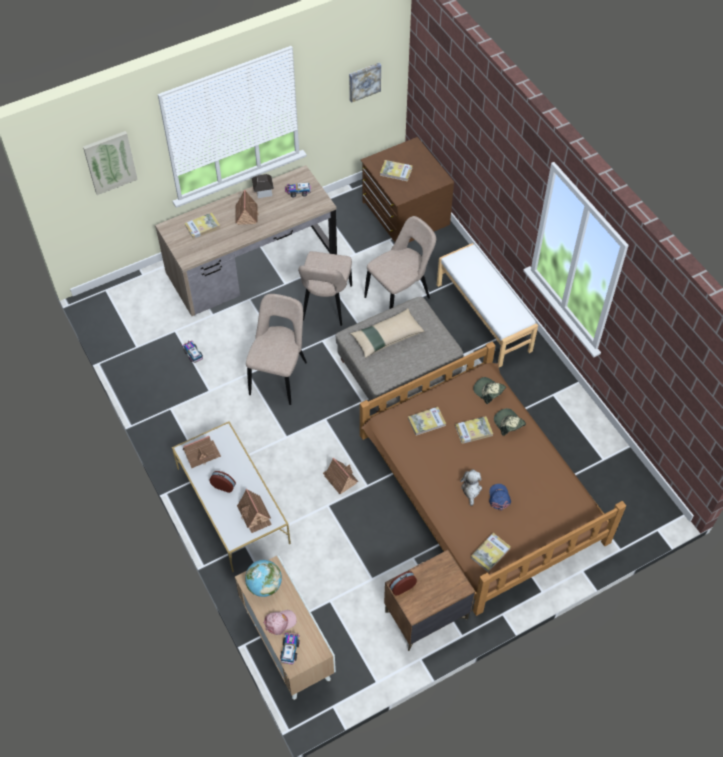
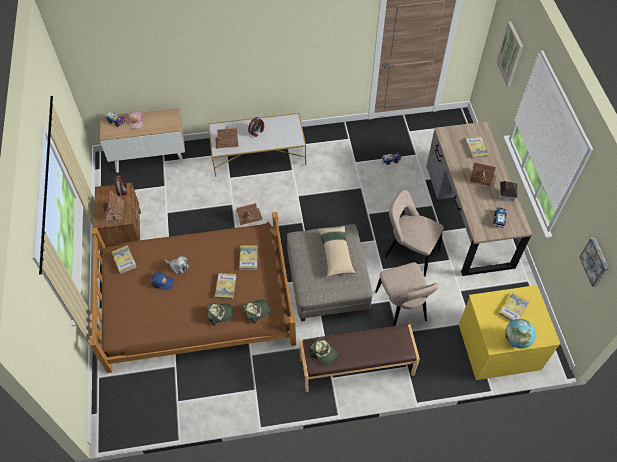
camera: 110 degrees right, 0 degrees up
toy house [183,436,221,468] -> toy house moved to [102,190,125,224]
globe [245,560,282,597] -> globe moved to [505,319,536,349]
beige chair [246,294,307,405] -> none
brown dresser [361,137,454,242] -> yellow dresser [459,285,560,380]
white bench [437,243,538,367] -> brown bench [300,324,420,392]
none -> cap [309,336,338,365]

